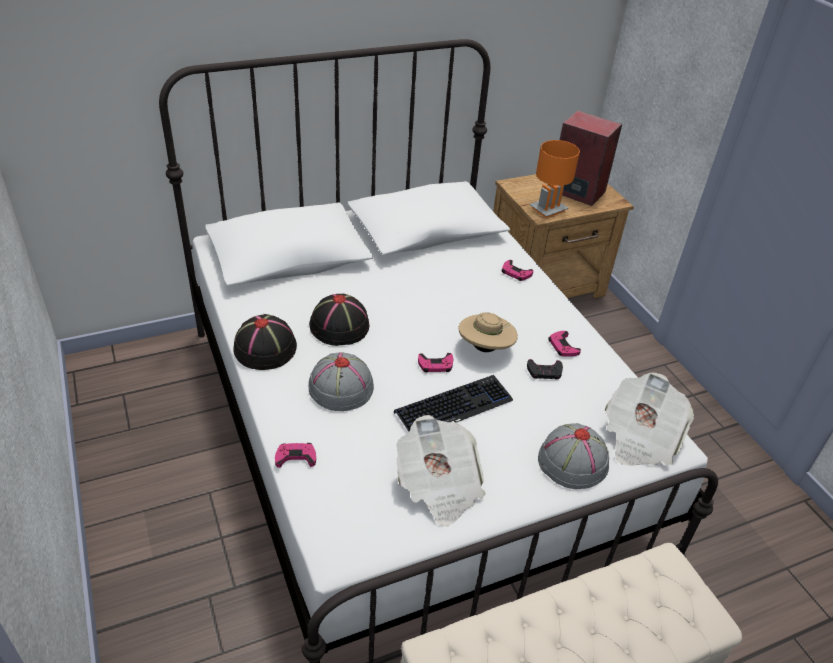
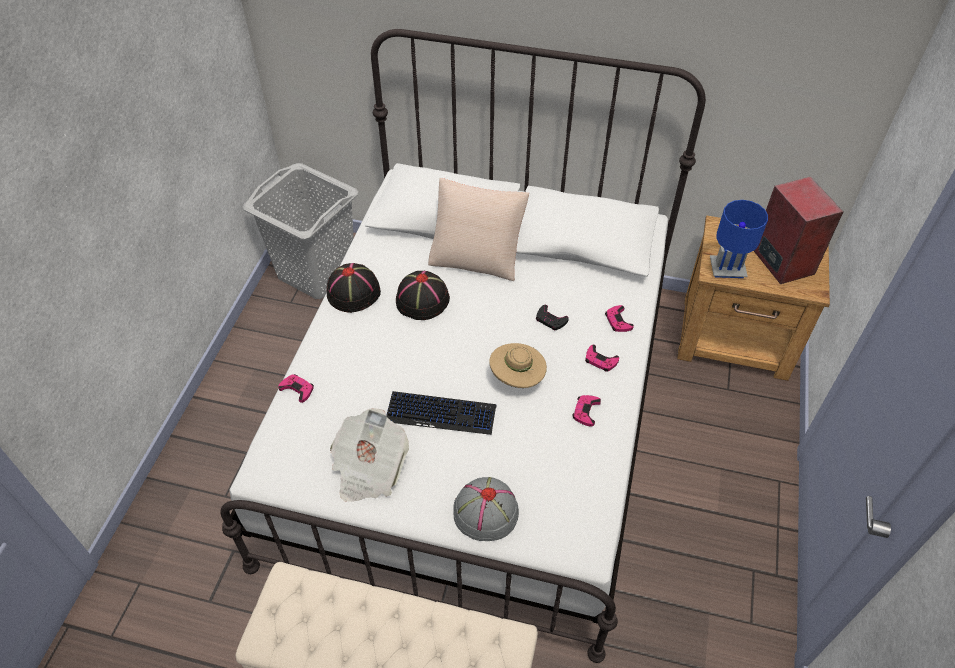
camera: 40 degrees right, 10 degrees up
grey hat [308,352,374,411] -> none
pink game controller [418,353,453,373] -> pink game controller moved to [585,344,619,372]
black game controller [527,359,563,379] -> black game controller moved to [536,304,569,330]
orange table lamp [529,140,580,218] -> blue table lamp [710,200,768,278]
newspaper [605,372,694,466] -> none
none -> grey laundry basket [243,163,358,299]
none -> beige pillow [428,178,529,281]

